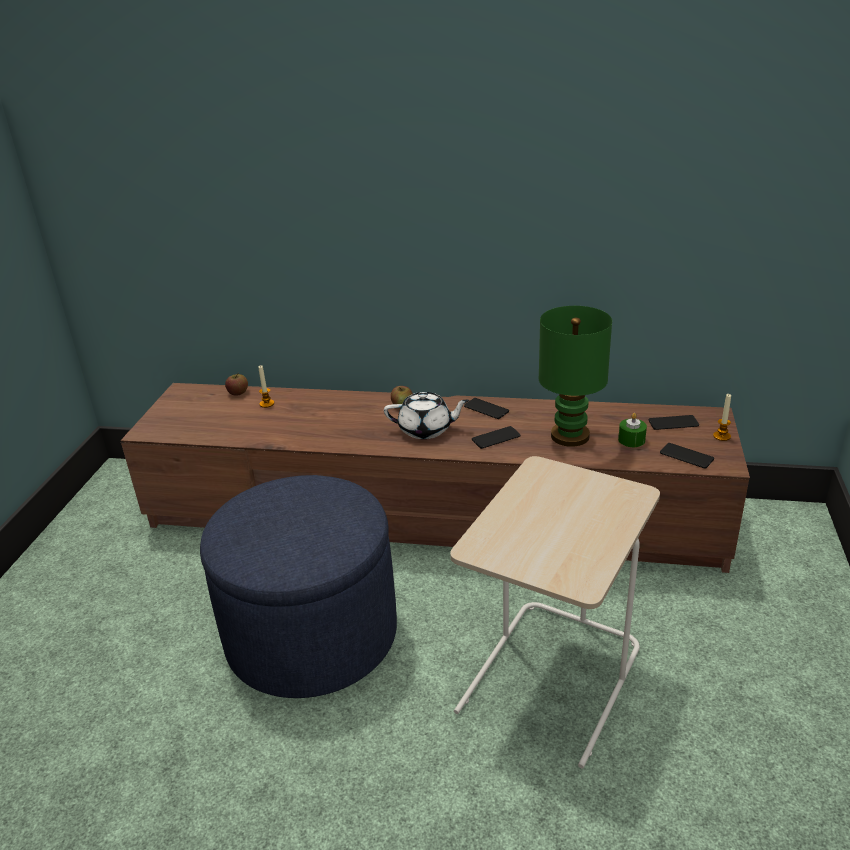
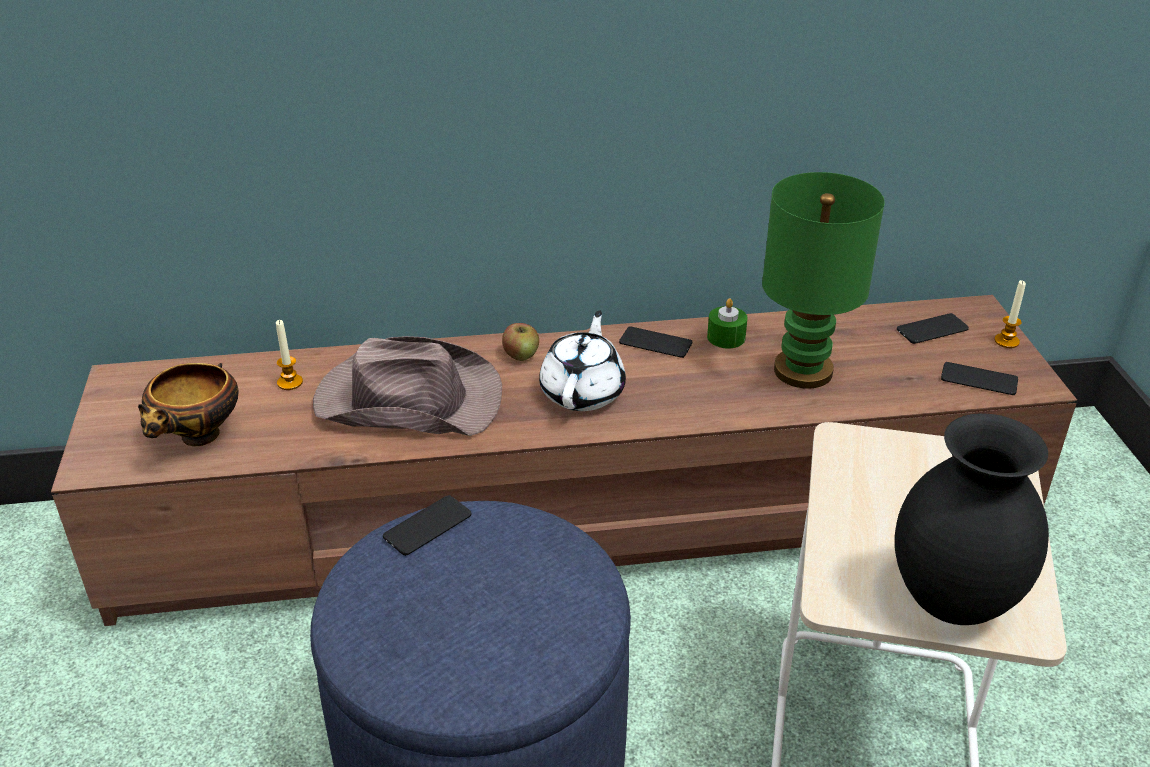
camera: 20 degrees left, 5 degrees up
apple [225,373,248,396] -> none
white teapot [384,392,470,439] -> white teapot turned 60 degrees counterclockwise [539,311,626,411]
phone [472,426,521,449] -> phone moved to [383,495,471,556]
green candle [618,413,647,447] -> green candle moved to [707,299,748,349]
none -> bowl [138,363,239,446]
none -> brown hat [313,336,502,436]
none -> black vase [895,413,1049,625]

